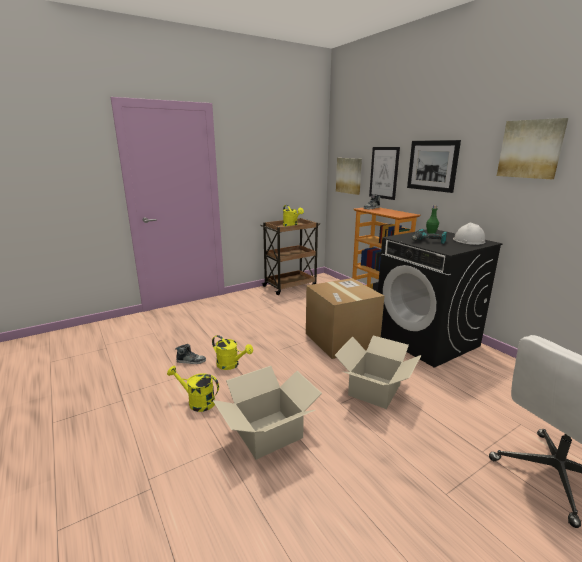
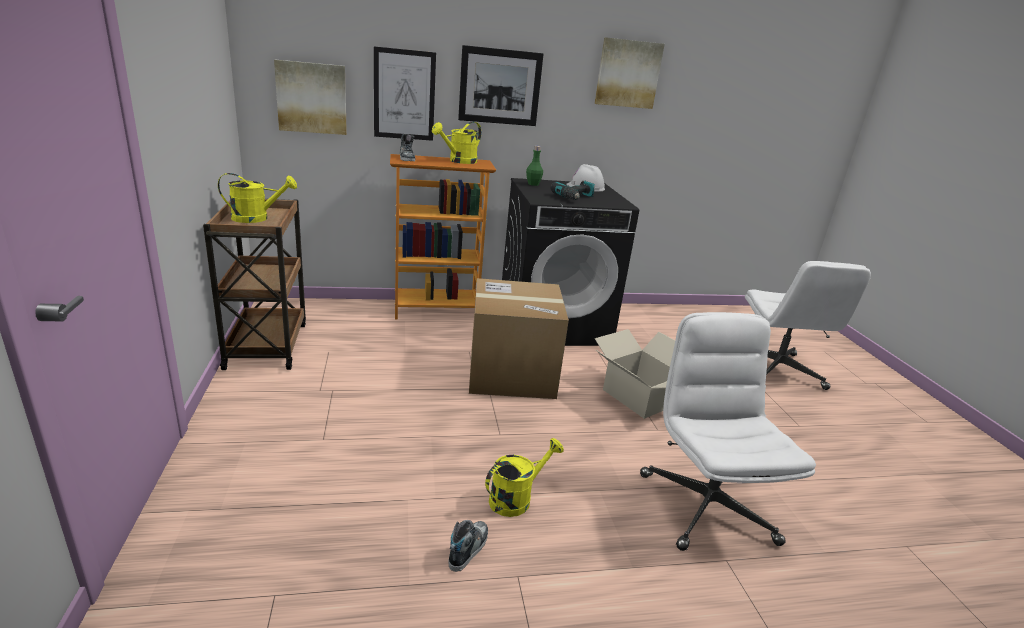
camera: 70 degrees left, 5 degrees up
yellow watering can [167,366,219,412] -> yellow watering can moved to [432,122,481,164]
cardboard box [213,366,322,460] -> white office chair [640,312,816,551]

